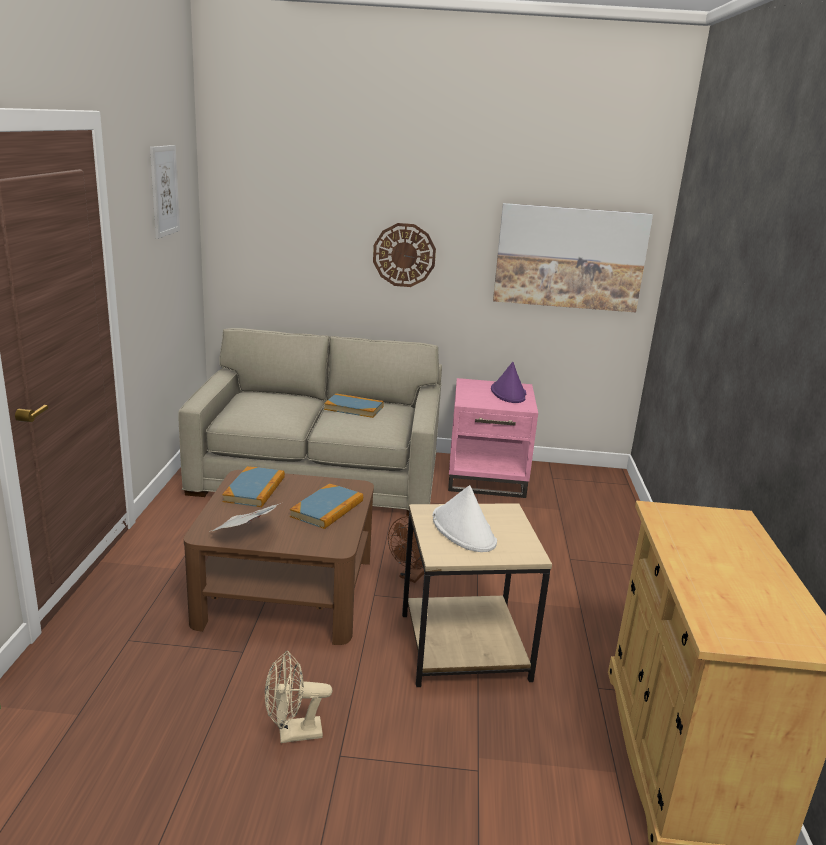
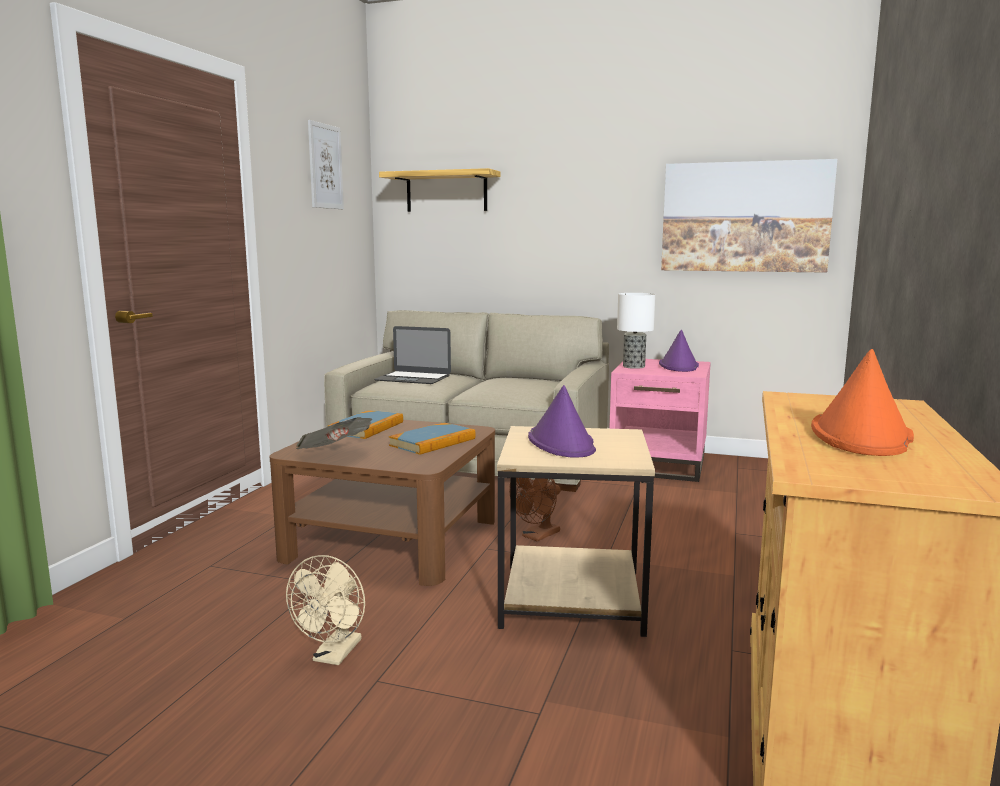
camera: 15 degrees right, 10 degrees down
beige fan [265,651,332,743] -> beige fan turned 75 degrees counterclockwise [286,555,365,665]
book [324,393,384,418] -> none
wall clock [373,223,436,287] -> none
white hat [433,485,497,552] -> purple hat [528,385,596,458]
none -> laptop [374,326,451,384]
none -> shelf [379,168,501,212]
none -> table lamp [617,293,655,369]
none -> orange hat [811,349,914,456]

